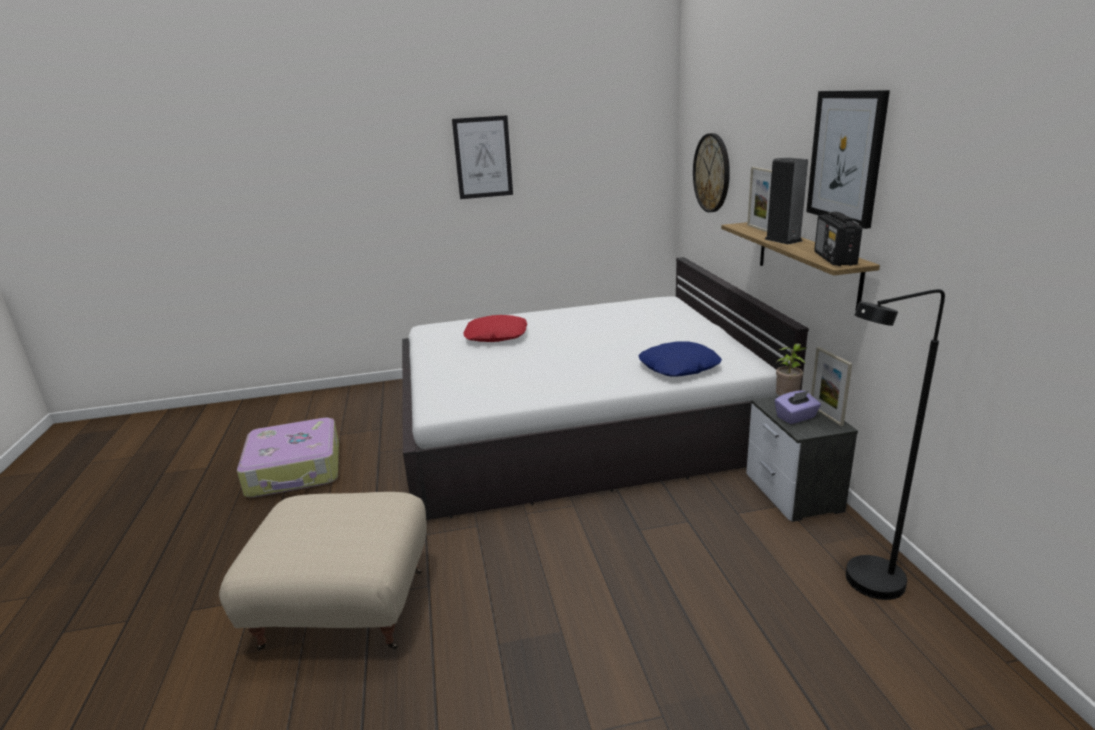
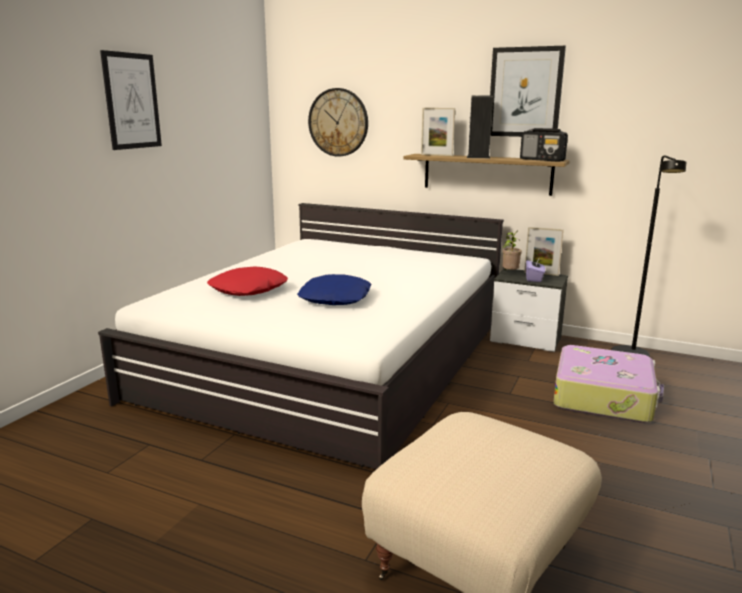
camera: 55 degrees left, 5 degrees down
suitcase [237,418,339,498] -> suitcase moved to [553,345,664,423]
blue pillow [639,341,722,377] -> blue pillow moved to [297,274,371,305]

